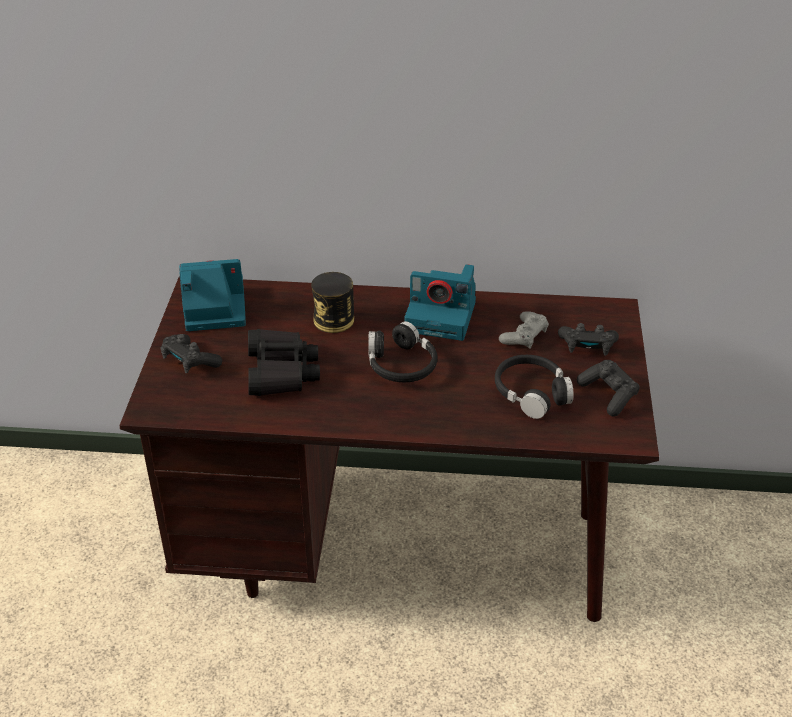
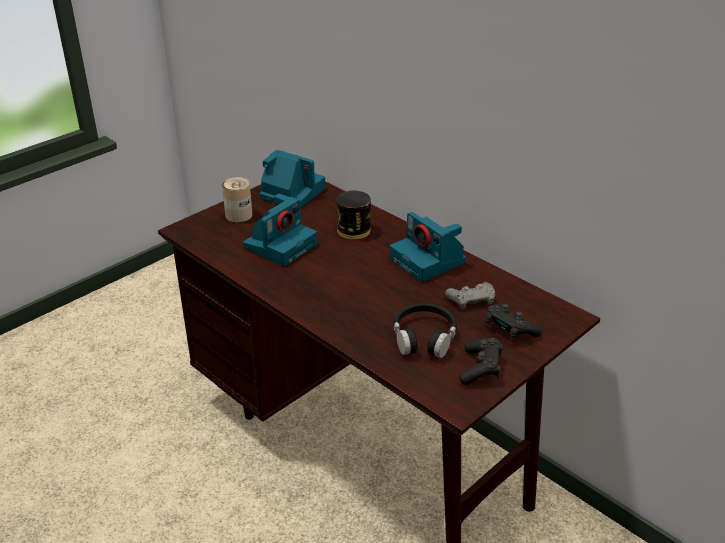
camera: 40 degrees right, 5 degrees down
black game controller [161,334,222,373] -> can [222,177,252,222]
black binoculars [248,329,320,396] -> camera [243,194,317,266]
black headphones [368,321,437,382] -> none

